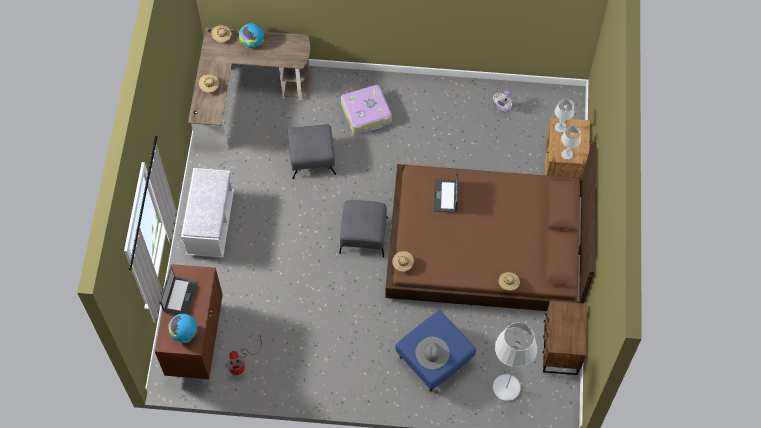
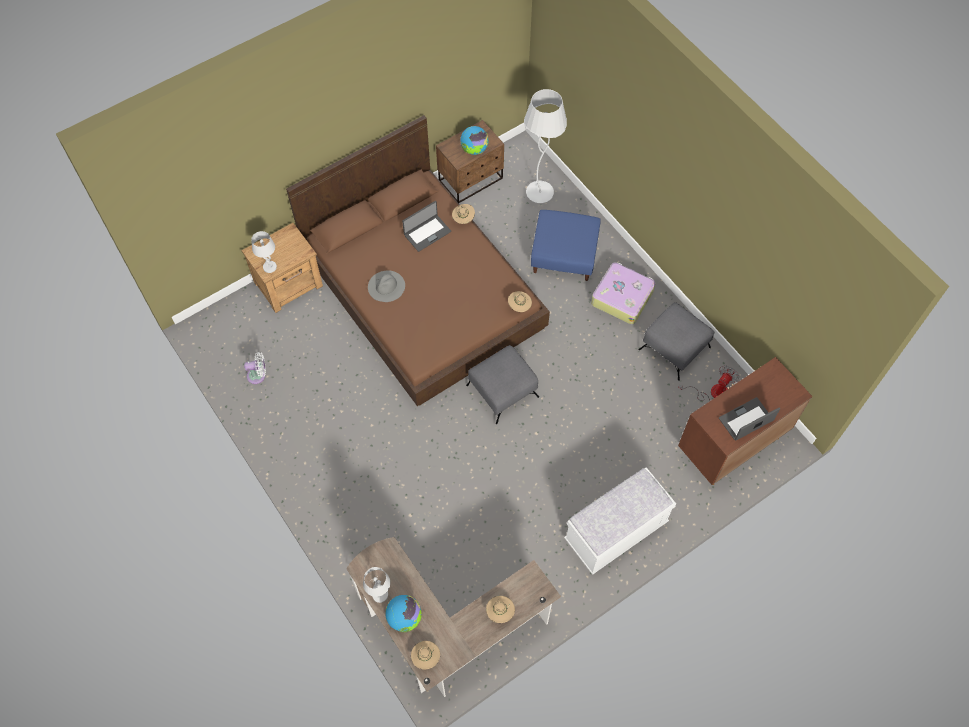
camera: 130 degrees left, 0 degrees up
globe [169,313,197,343] -> globe moved to [460,126,489,155]
grey ottoman [288,124,336,179] -> grey ottoman moved to [638,302,714,381]
suitcase [341,85,392,134] -> suitcase moved to [591,262,656,324]
grey hat [416,337,450,369] -> grey hat moved to [368,270,405,302]
laptop [434,170,459,212] -> laptop moved to [402,201,451,252]
white table lamp [561,126,581,160] -> white table lamp moved to [363,567,390,603]

